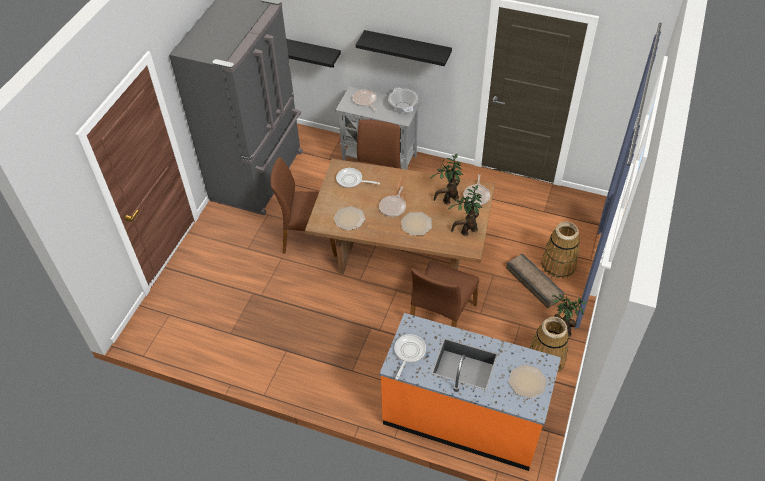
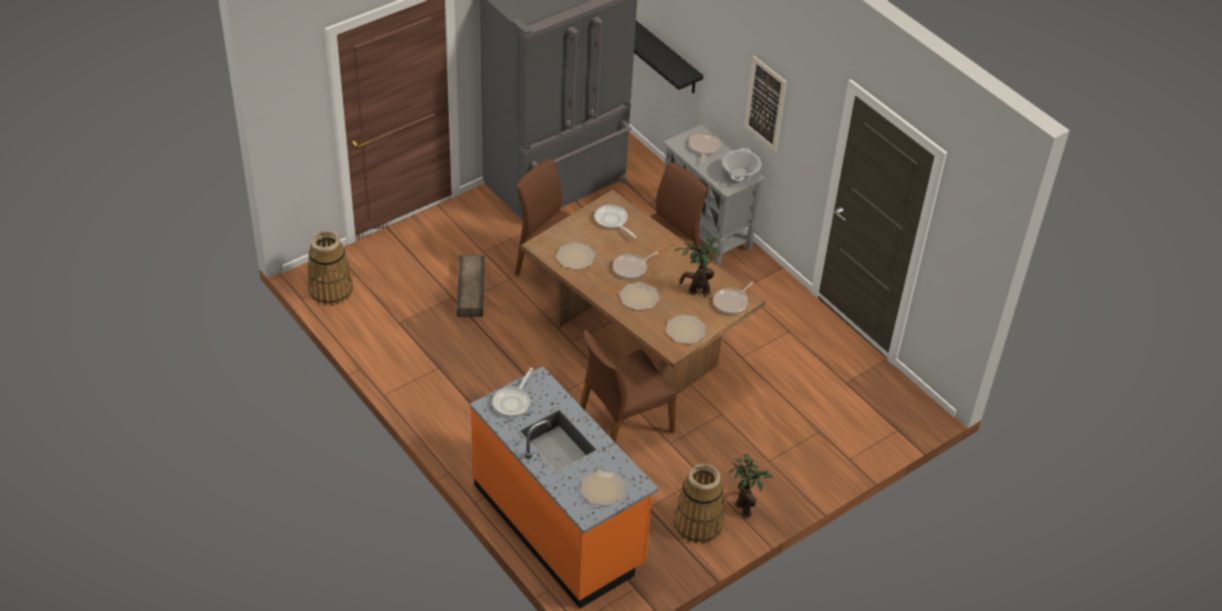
camera: 30 degrees right, 5 degrees down
black shelf [356,30,452,66] -> picture [744,56,787,152]
frying pan [394,334,426,380] -> frying pan turned 150 degrees clockwise [493,368,533,417]
potted plant [449,185,482,236] -> plate [666,315,706,344]
crate [506,253,564,308] -> crate moved to [457,255,485,317]
basket [541,222,580,279] -> basket moved to [308,231,353,306]

